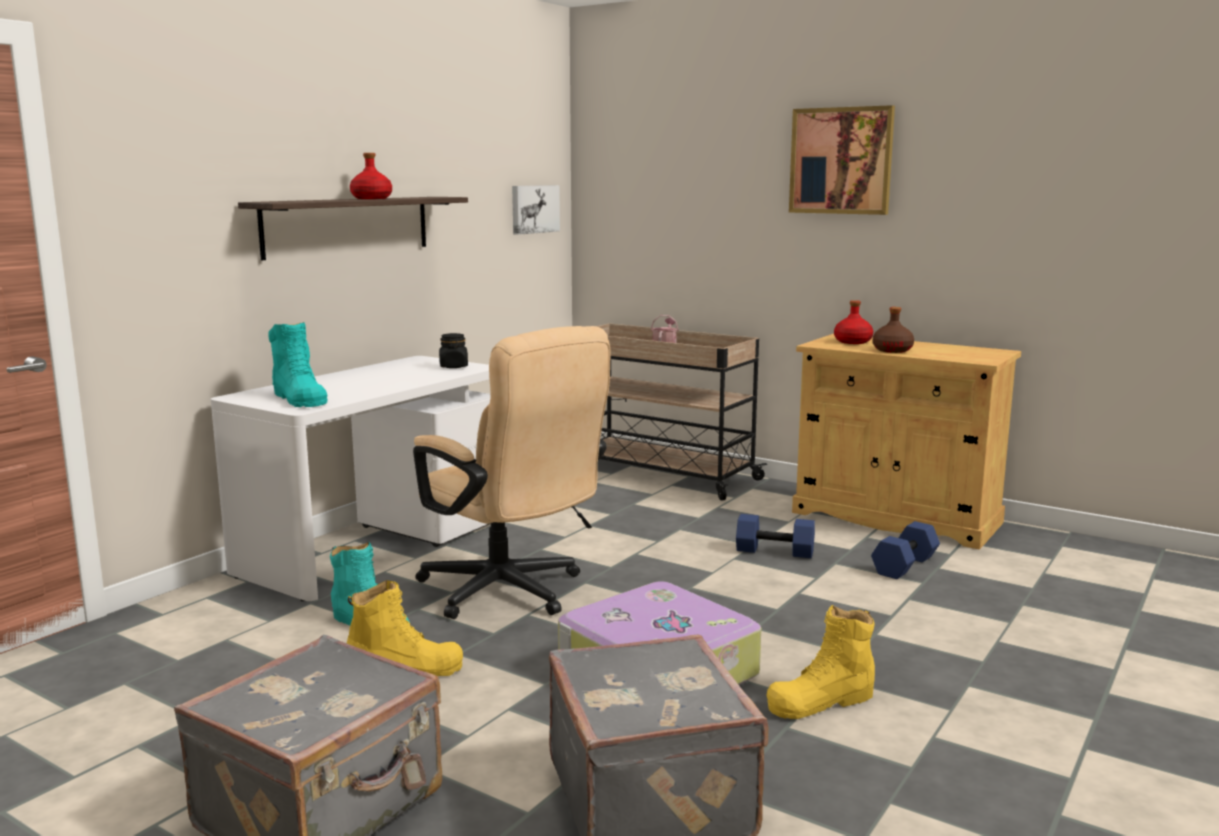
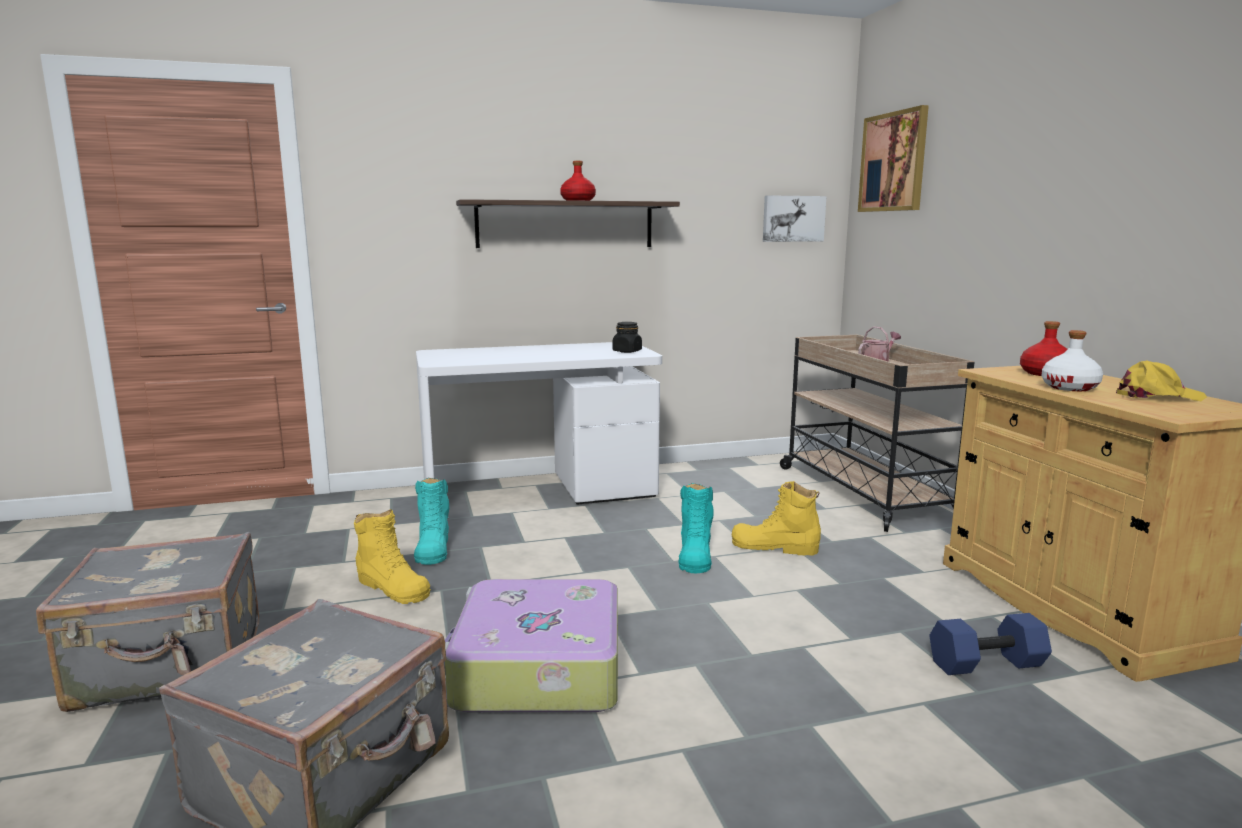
camera: 40 degrees right, 0 degrees up
turquoise boot [268,322,327,407] -> turquoise boot moved to [678,483,714,573]
beige office chair [413,326,611,619] -> none
blue dumbbell [736,514,815,558] -> none
yellow boot [766,605,875,719] -> yellow boot moved to [732,481,821,556]
picture [789,105,895,215] -> picture moved to [858,105,929,212]
brown bottle [873,307,914,353] -> white bottle [1042,330,1103,391]
none -> yellow cap [1116,361,1207,401]

